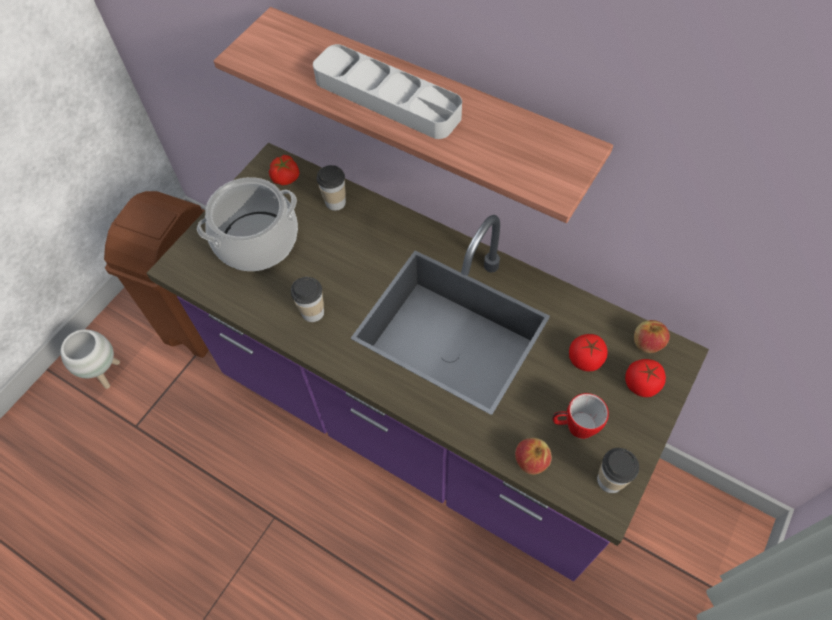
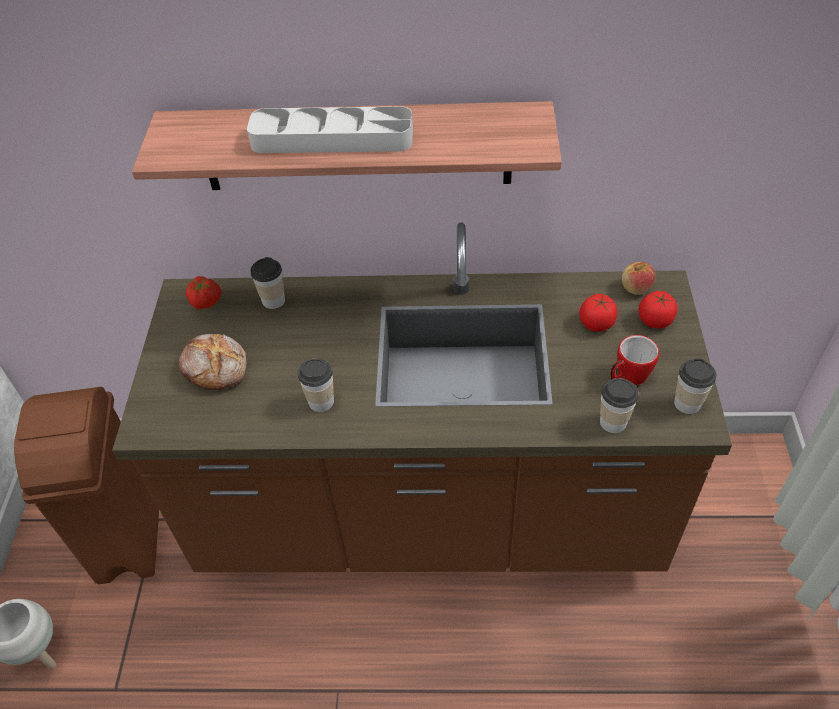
camera: 30 degrees left, 10 degrees down
purple counter [146,143,709,581] -> brown counter [112,223,732,572]
cooking pot [197,177,298,271] -> bread [179,334,247,390]
apple [515,438,552,475] -> cup [600,378,639,433]

